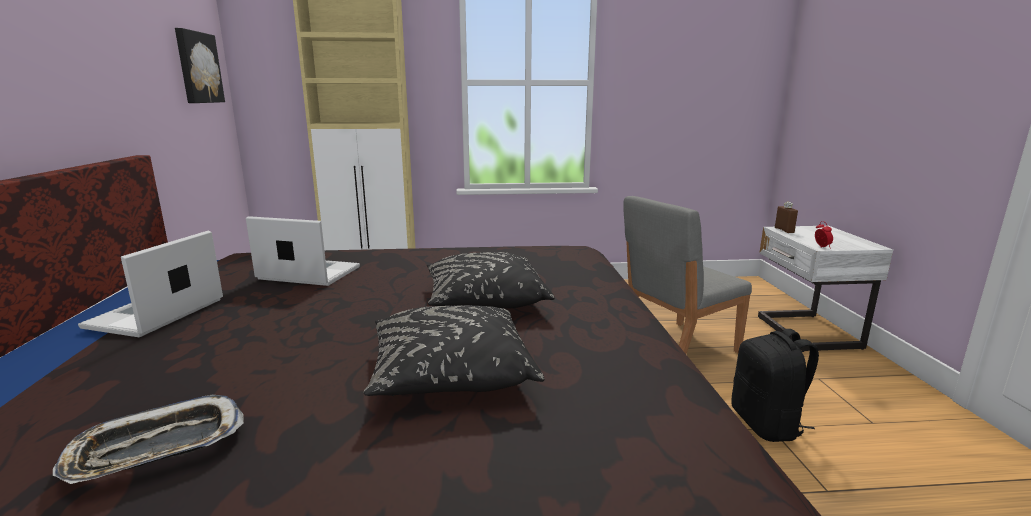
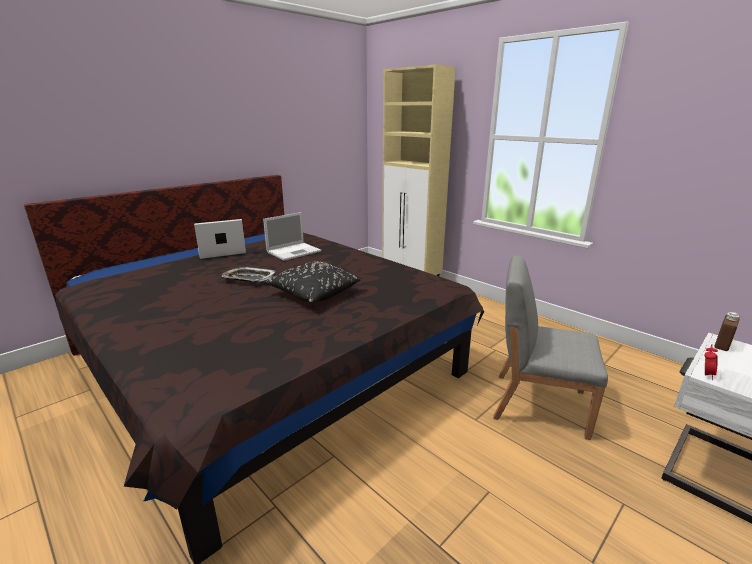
camera: 50 degrees right, 5 degrees up
tray [53,395,244,484] -> tray moved to [221,267,276,283]
picture [175,28,225,103] -> none
laptop [246,216,360,286] -> laptop turned 75 degrees clockwise [263,212,321,261]
black pillow [364,305,545,396] -> none
black backpack [731,329,819,442] -> none

